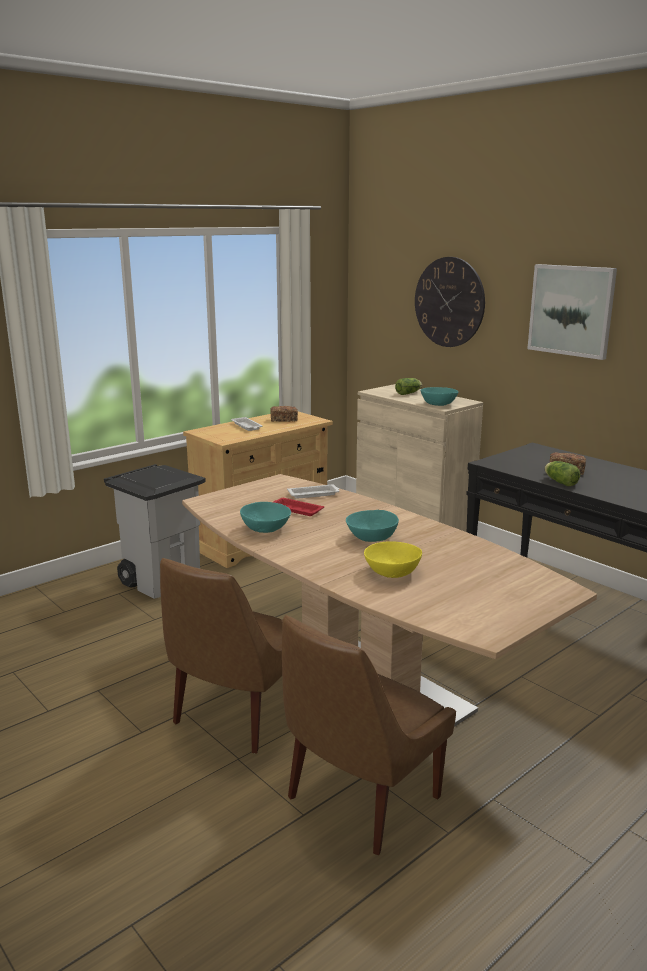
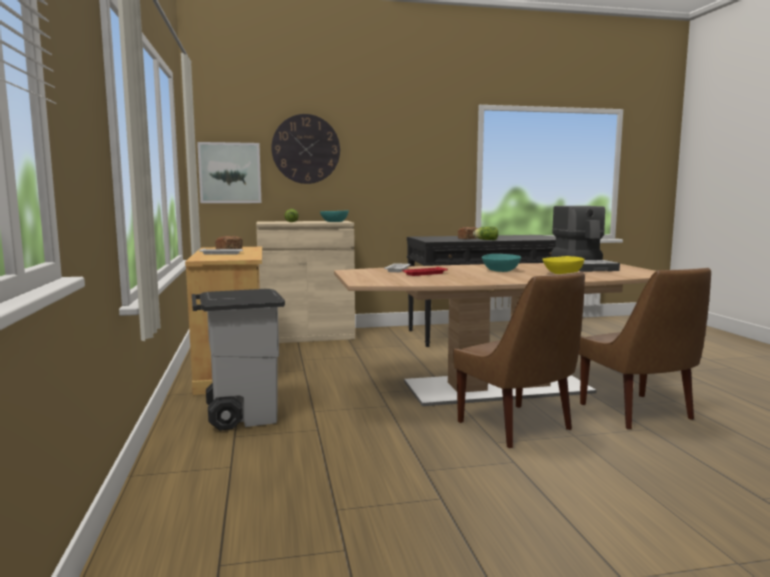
camera: 60 degrees left, 10 degrees down
turquoise bowl [240,502,291,533] -> none
picture [527,264,617,360] -> picture moved to [197,142,261,203]
none -> coffee machine [551,206,620,272]

